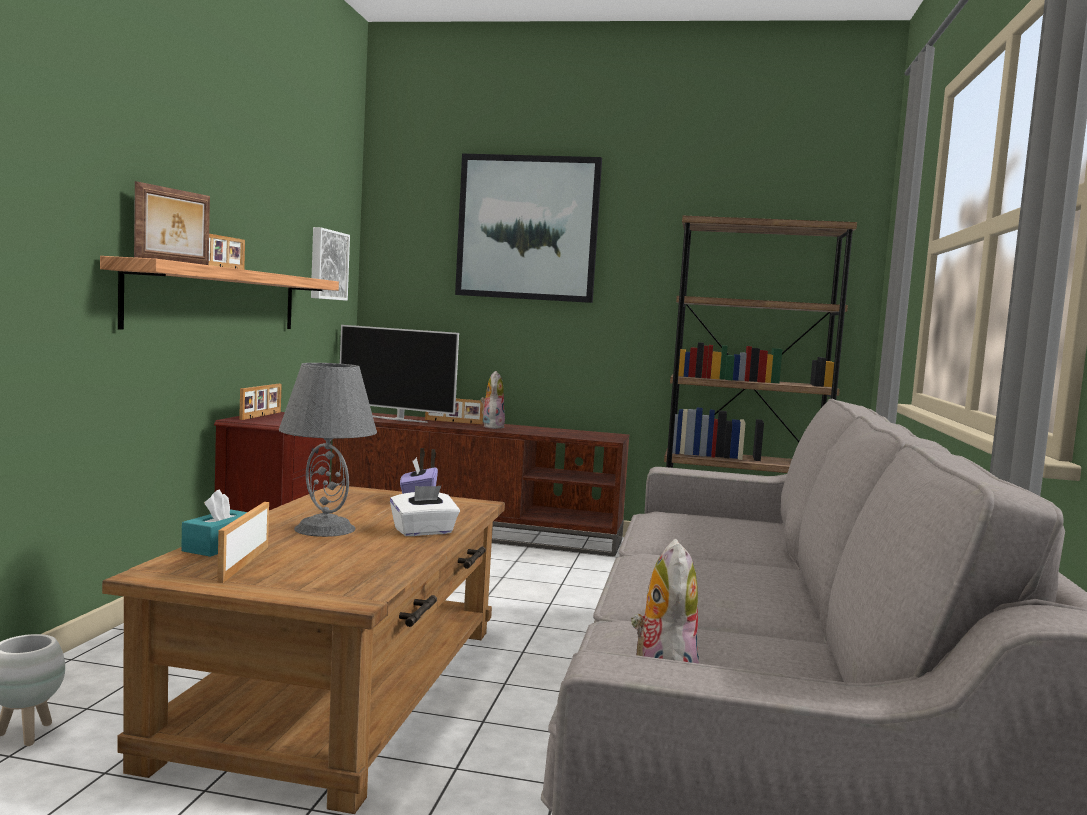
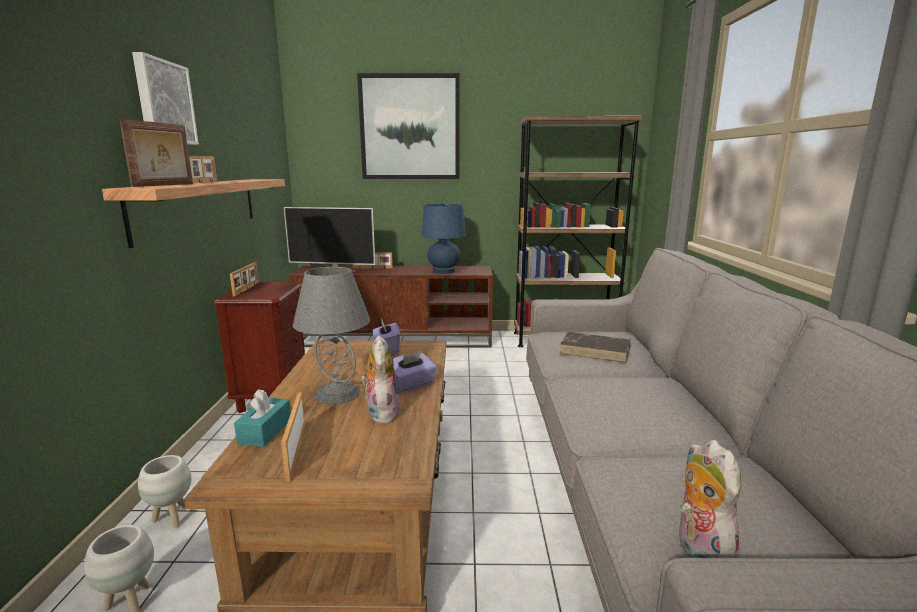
camera: 10 degrees left, 10 degrees up
picture [311,227,350,301] -> picture moved to [132,52,199,145]
white tissue box [390,486,460,536] -> purple tissue box [393,351,437,392]
plush toy [480,371,505,429] -> plush toy moved to [360,335,400,424]
none -> white planter [138,455,191,528]
none -> blue table lamp [421,202,466,274]
none -> brown book [560,332,631,363]

